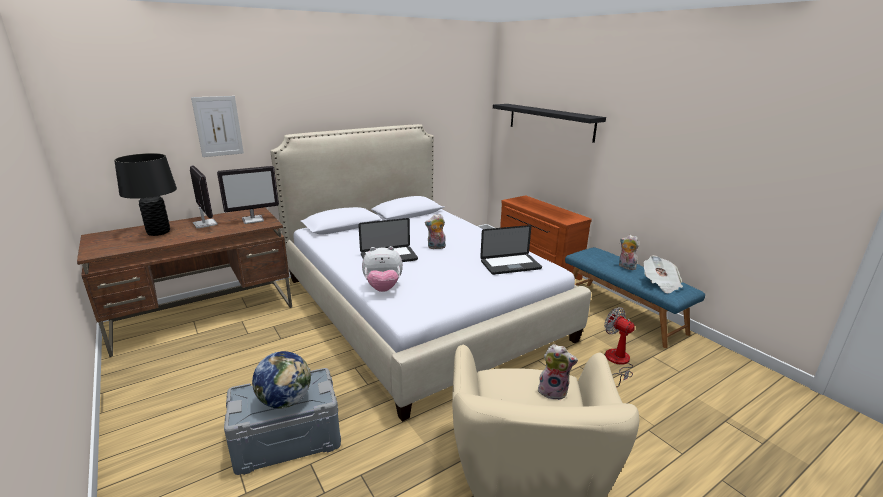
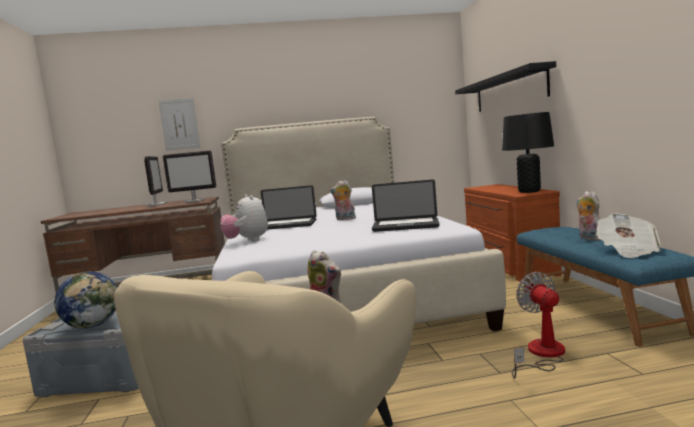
camera: 25 degrees right, 15 degrees down
black table lamp [114,153,177,236] -> black table lamp moved to [502,112,554,193]
plush toy [362,246,403,292] -> plush toy turned 45 degrees clockwise [221,194,268,241]

